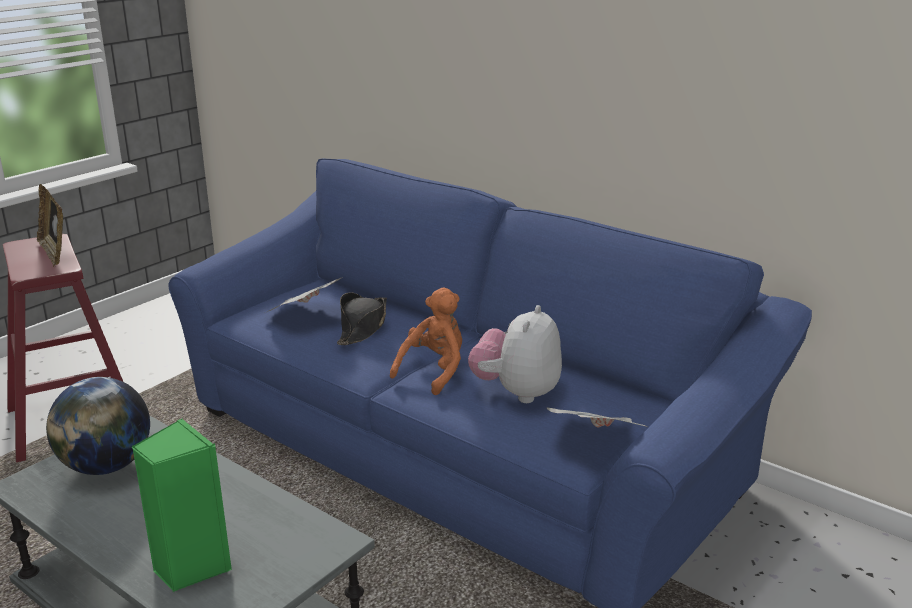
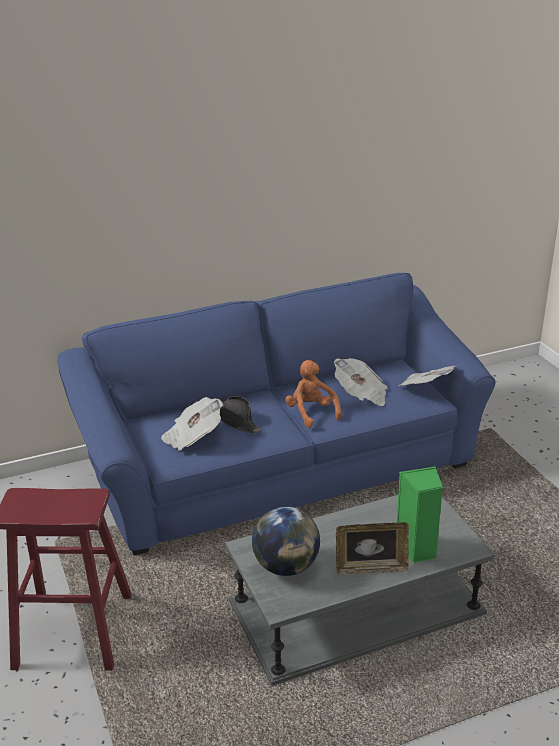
camera: 60 degrees left, 5 degrees up
picture frame [37,184,63,267] -> picture frame moved to [336,522,409,575]
plush toy [468,305,562,403] -> newspaper [334,358,387,406]

